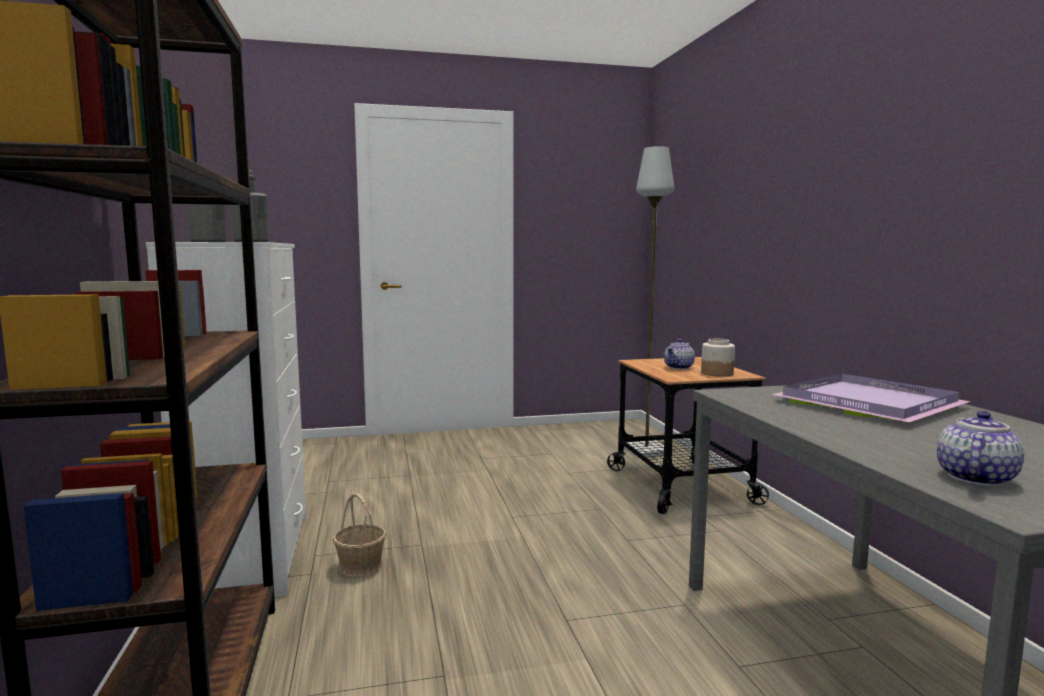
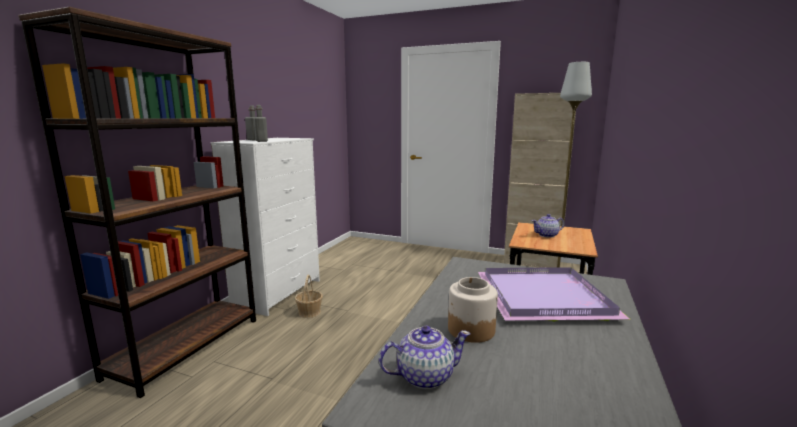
camera: 35 degrees right, 5 degrees up
jar [701,339,735,377] -> jar moved to [448,277,498,343]
none -> beige cabinet [504,93,576,268]

